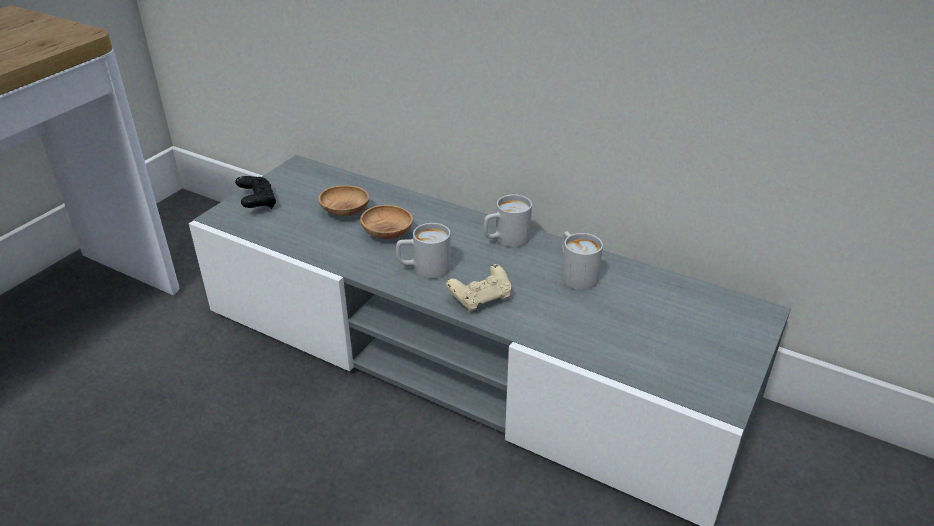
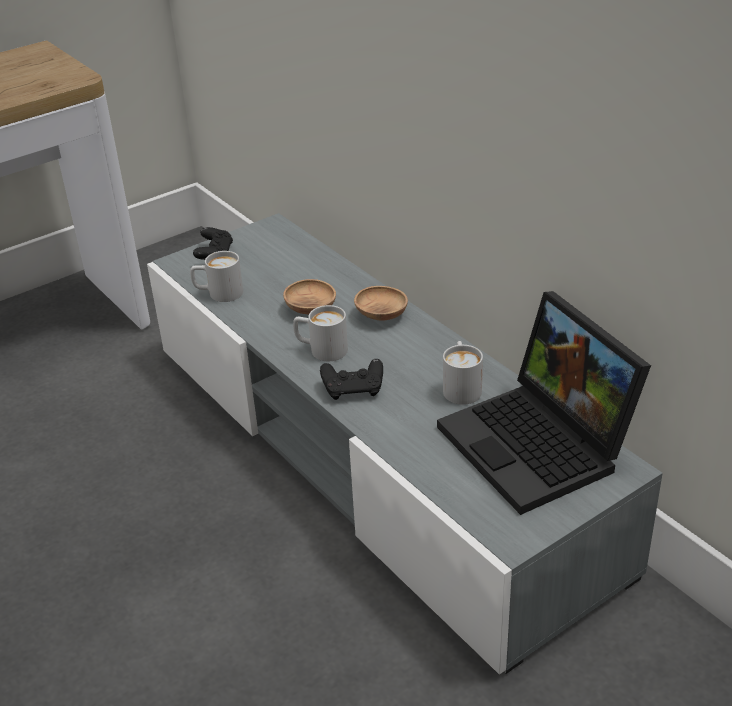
camera: 25 degrees right, 0 degrees up
brown bowl [318,185,369,216] -> brown bowl moved to [354,286,408,321]
beige game controller [446,264,511,312] -> black game controller [320,359,383,400]
white mug [483,194,532,247] -> white mug moved to [190,251,243,302]
none -> laptop [437,291,651,515]

